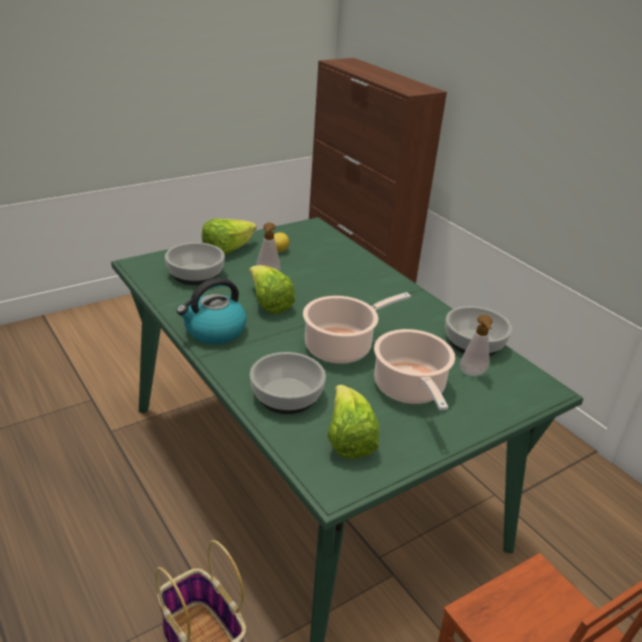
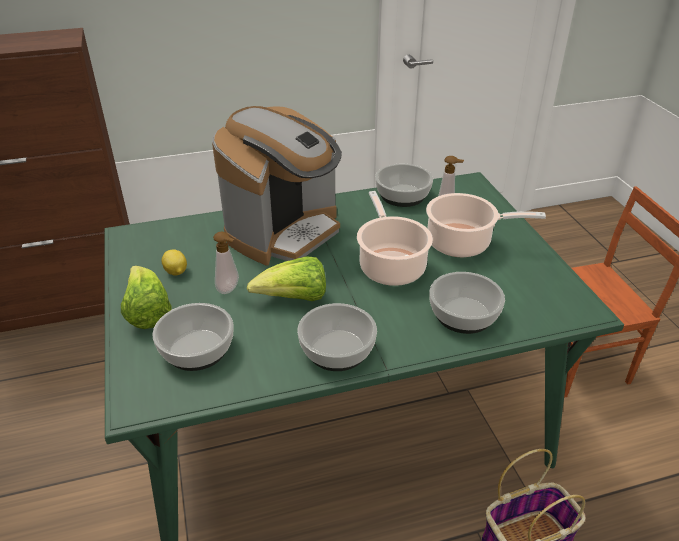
camera: 70 degrees left, 5 degrees up
kettle [176,278,247,344] -> bowl [297,303,377,371]
lettuce [327,385,379,459] -> none
none -> coffee machine [212,106,342,266]

